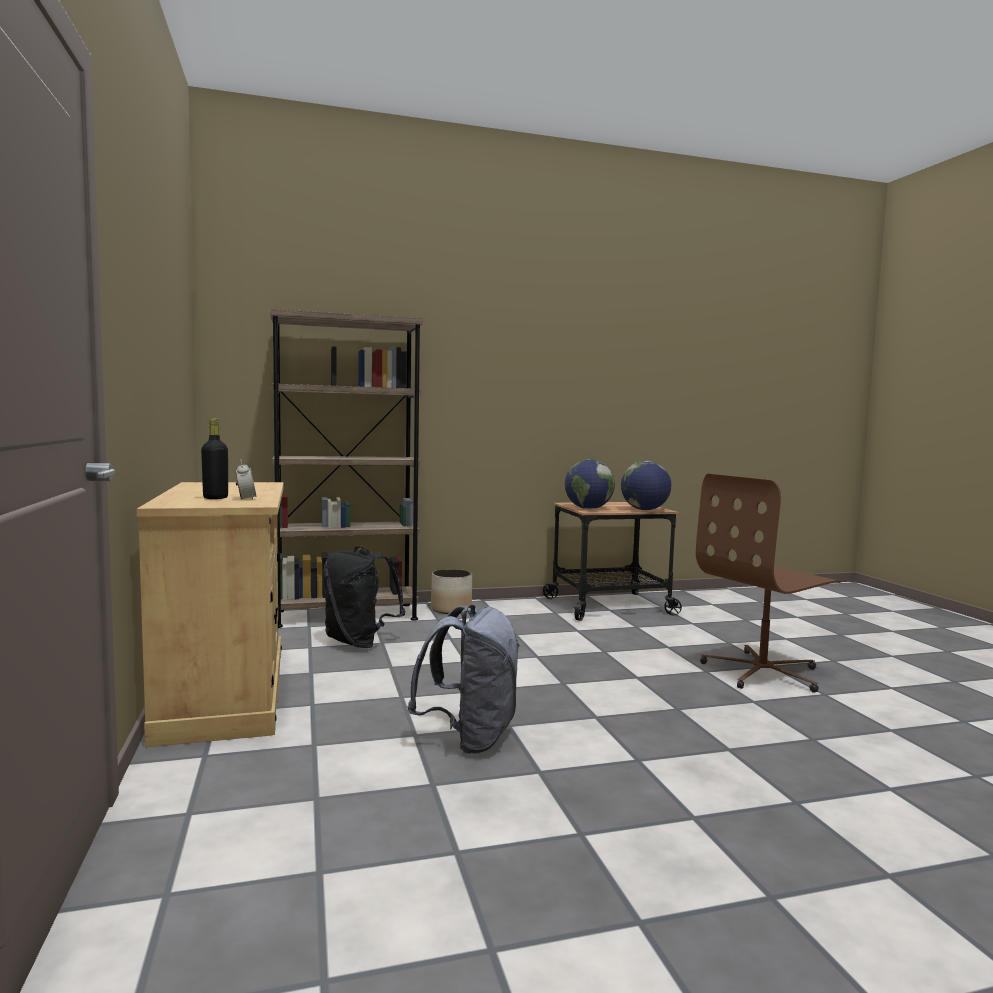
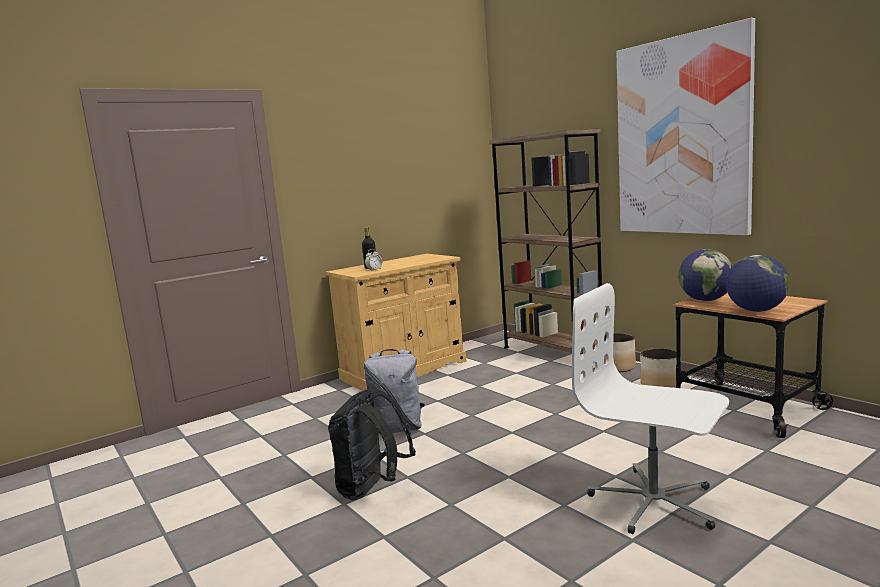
camera: 70 degrees right, 5 degrees up
black backpack [324,547,405,648] -> black backpack moved to [328,389,416,500]
brown office chair [696,474,841,693] -> white office chair [572,283,729,534]
none -> picture [616,18,755,235]
none -> planter [640,348,681,388]

